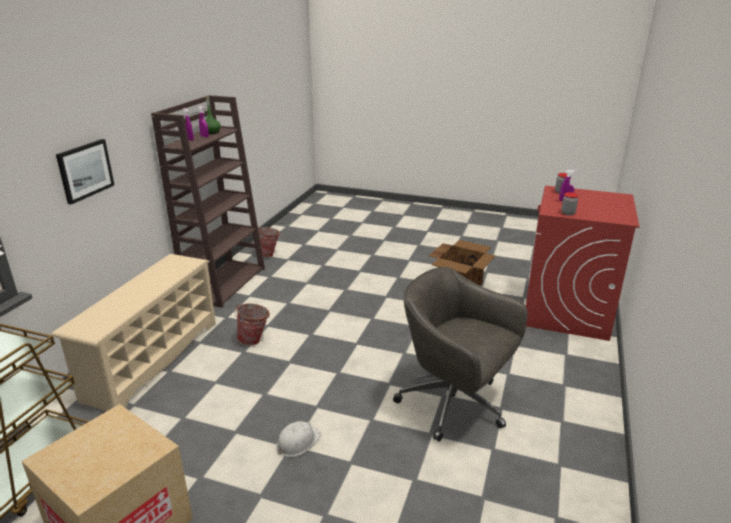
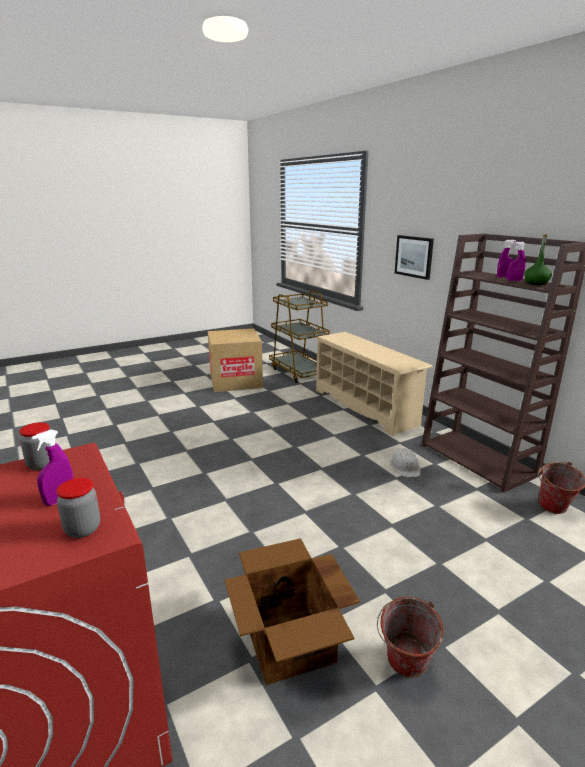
camera: 130 degrees right, 5 degrees down
bucket [235,303,270,345] -> bucket moved to [377,597,444,678]
white hard hat [277,421,321,457] -> white hard hat moved to [390,448,420,477]
grey office chair [393,267,528,442] -> none

